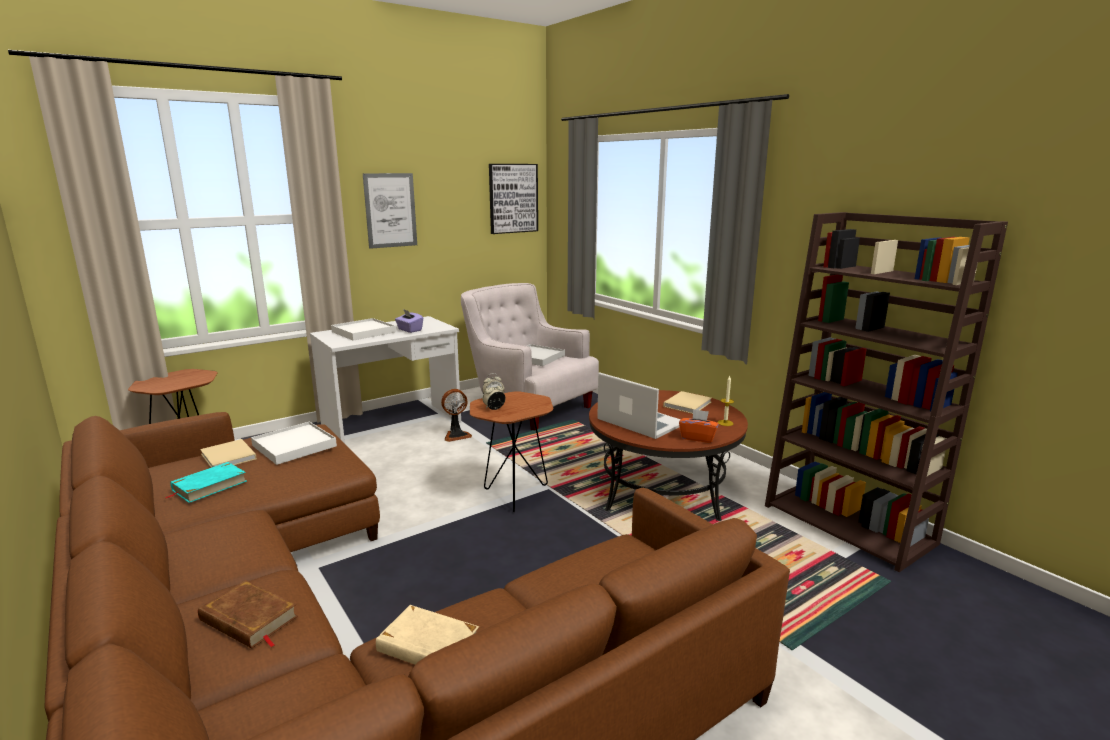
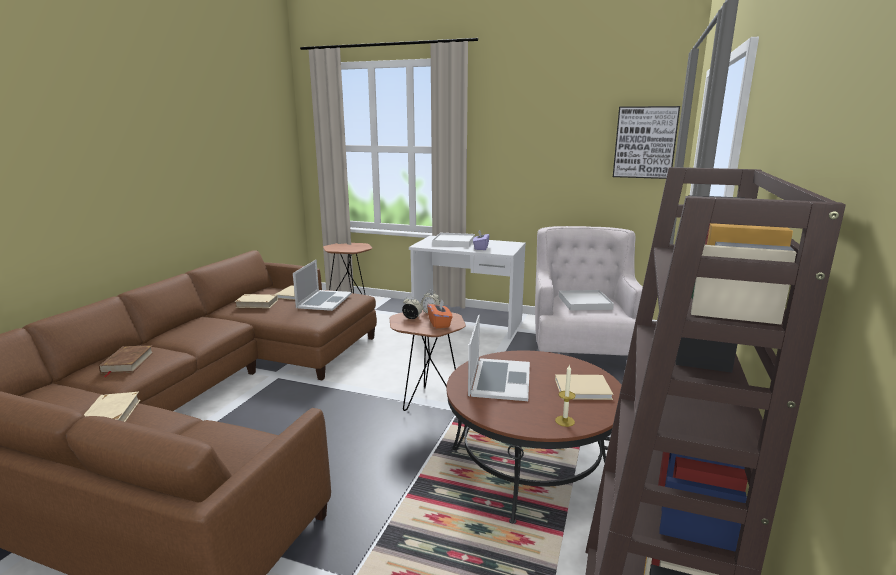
camera: 55 degrees right, 0 degrees up
turquoise book [164,462,247,503] -> beige book [235,294,278,308]
white tray [251,421,337,465] -> laptop [293,259,352,311]
picture [363,173,417,249] -> none
fan [441,389,472,442] -> none
orange tissue box [679,409,719,443] -> orange tissue box moved to [427,300,453,329]

